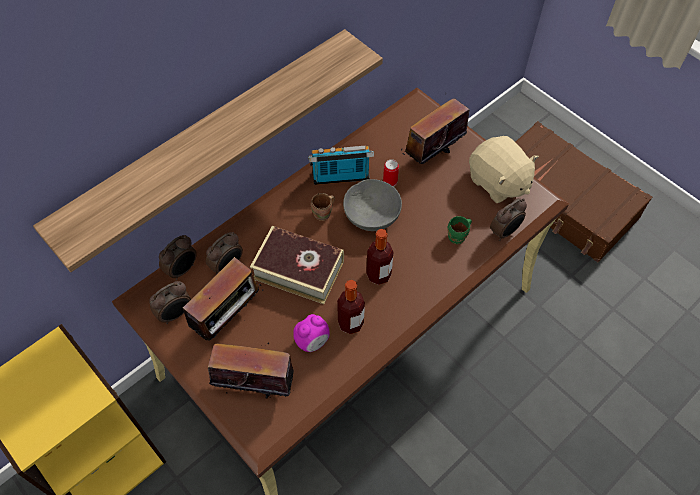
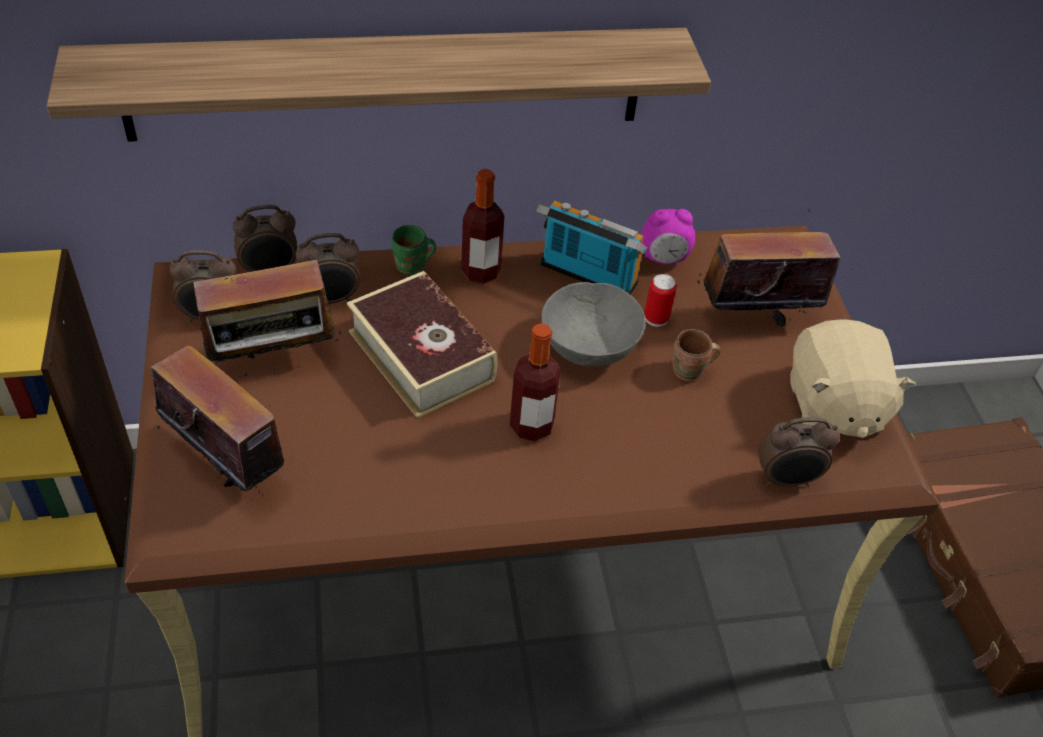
camera: 30 degrees right, 10 degrees down
alarm clock [293,314,330,352] -> alarm clock moved to [641,209,695,265]
brown mug [311,193,335,221] -> brown mug moved to [673,329,721,381]
bottle [337,280,365,334] -> bottle moved to [461,169,504,284]
green mug [447,216,472,244] -> green mug moved to [392,225,436,275]

